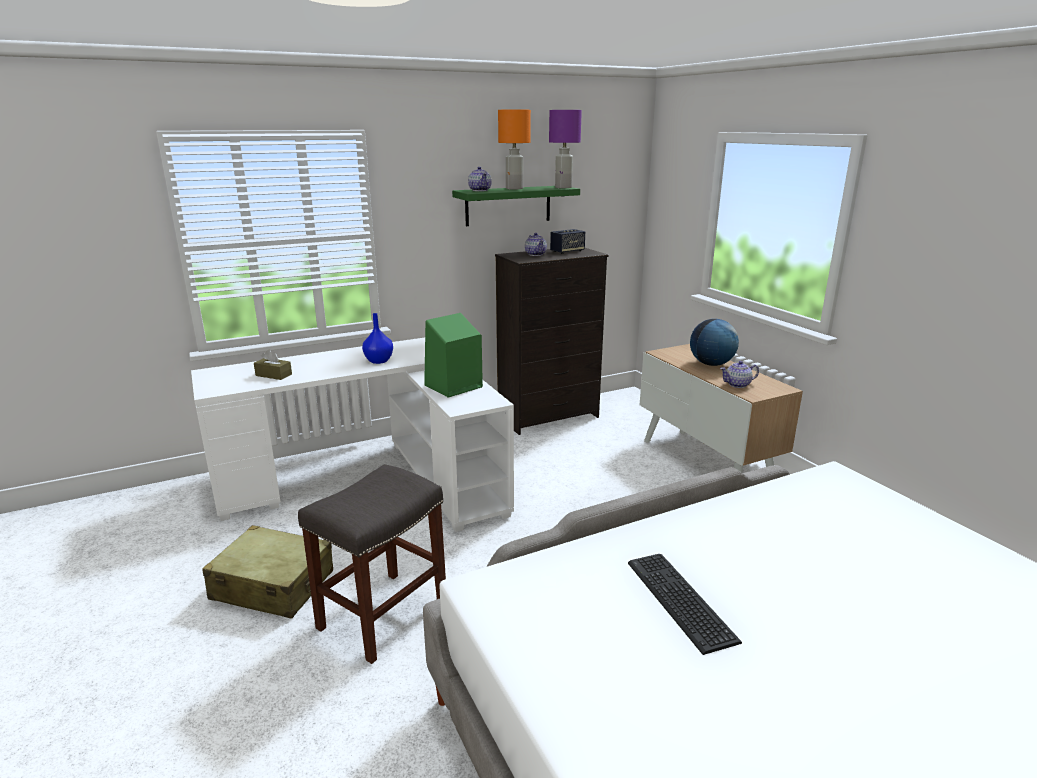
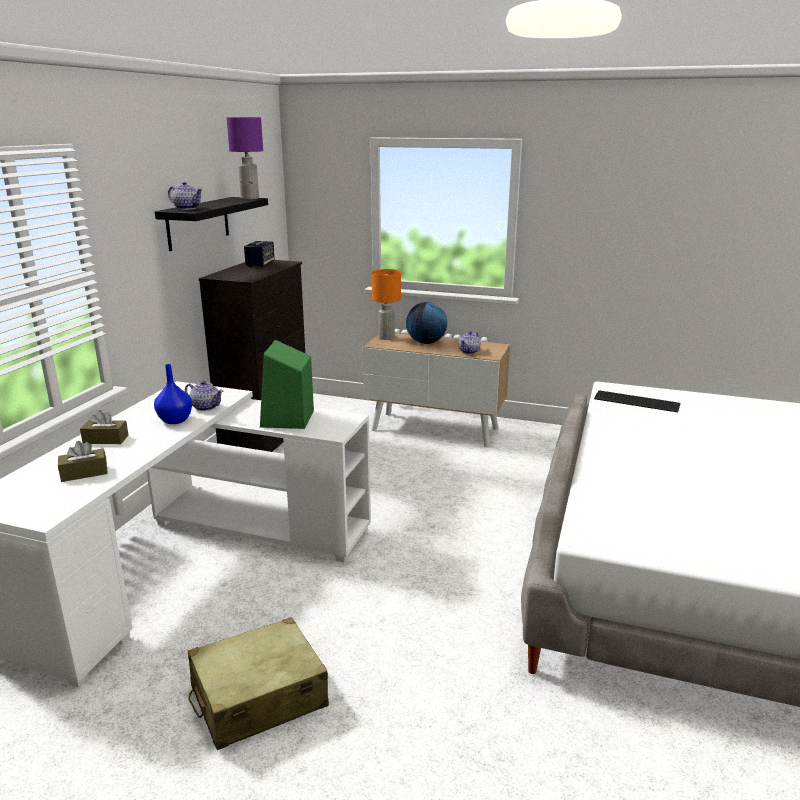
camera: 45 degrees left, 0 degrees up
grey stool [298,464,446,664] -> none
green shelf [452,186,580,226] -> black shelf [155,197,268,251]
orange table lamp [498,109,531,190] -> orange table lamp moved to [372,269,401,340]
teapot [525,233,547,256] -> teapot moved to [185,381,223,411]
keyboard [628,554,742,655] -> keyboard moved to [594,390,680,412]
none -> brown tissue box [80,410,129,444]

